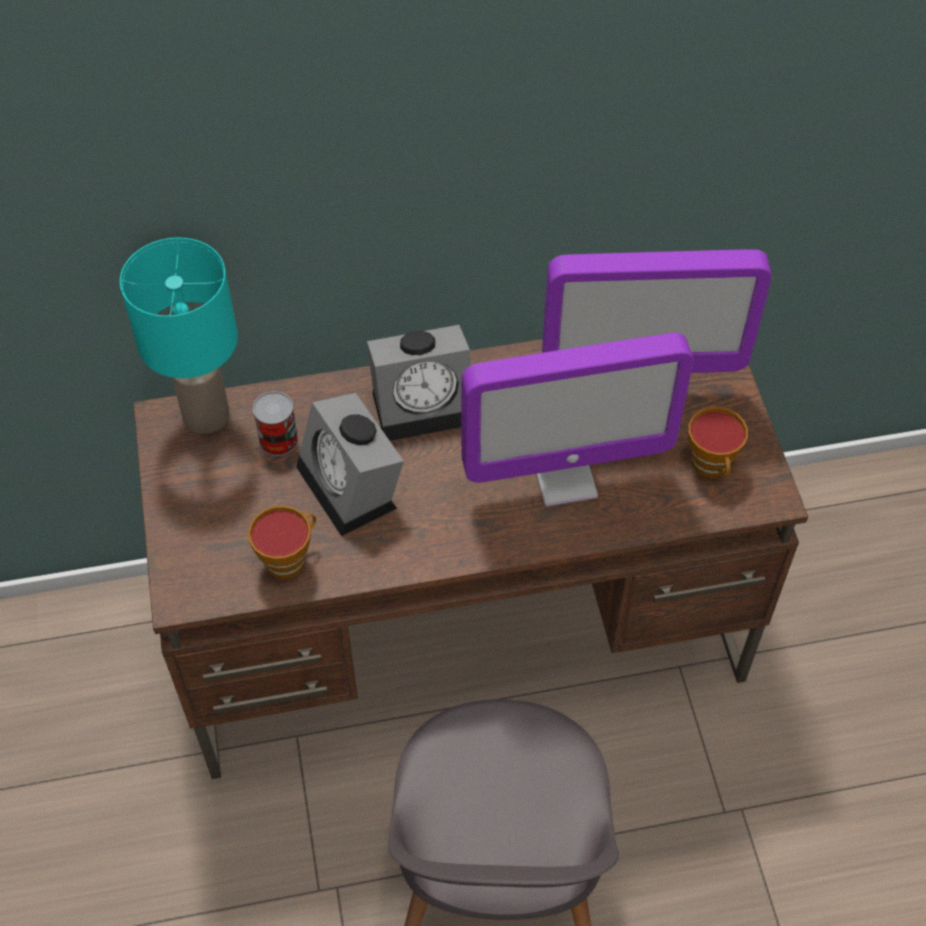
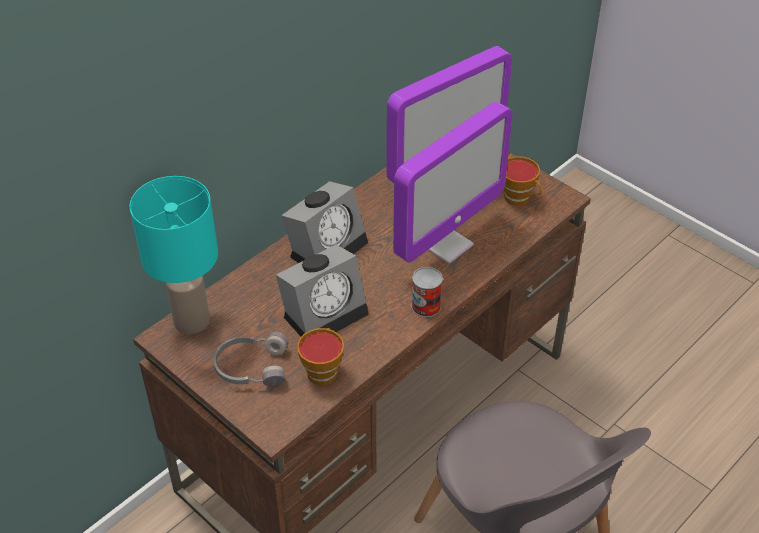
camera: 35 degrees left, 10 degrees down
can [253,391,298,456] -> can moved to [411,267,443,317]
alarm clock [296,393,404,536] -> alarm clock turned 60 degrees counterclockwise [276,245,369,336]
none -> grey headphones [213,332,289,386]

